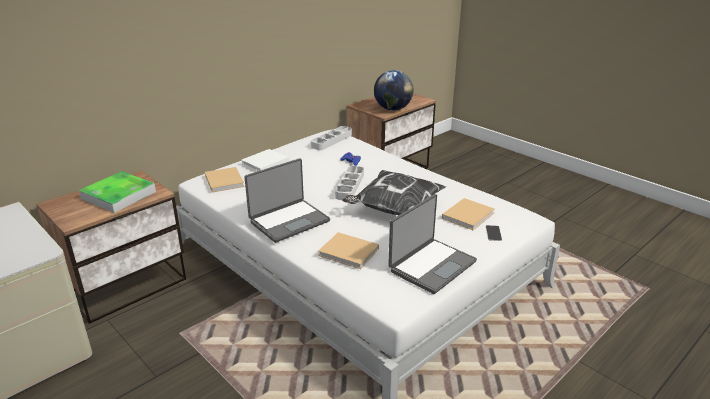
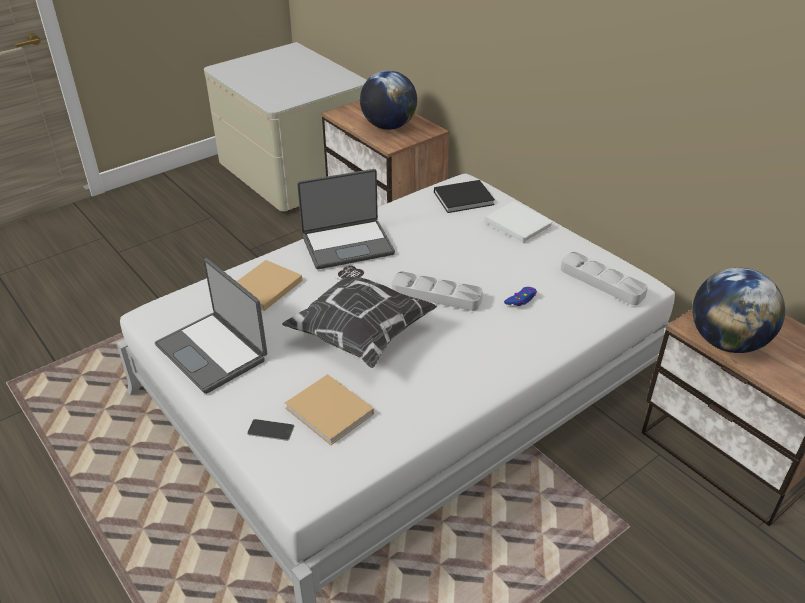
camera: 95 degrees right, 10 degrees up
tray [79,171,156,213] -> globe [360,70,417,130]
beige book [205,167,245,192] -> black book [434,180,495,213]
laptop [244,158,330,243] -> laptop turned 75 degrees counterclockwise [297,169,395,269]

